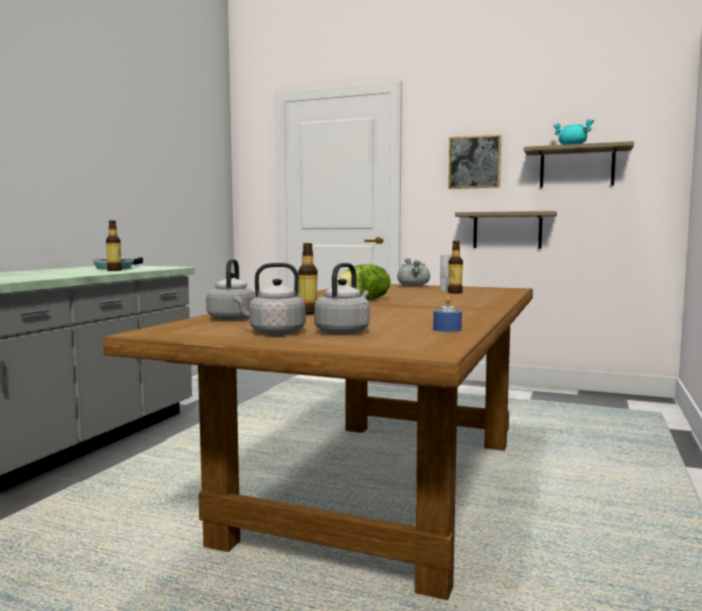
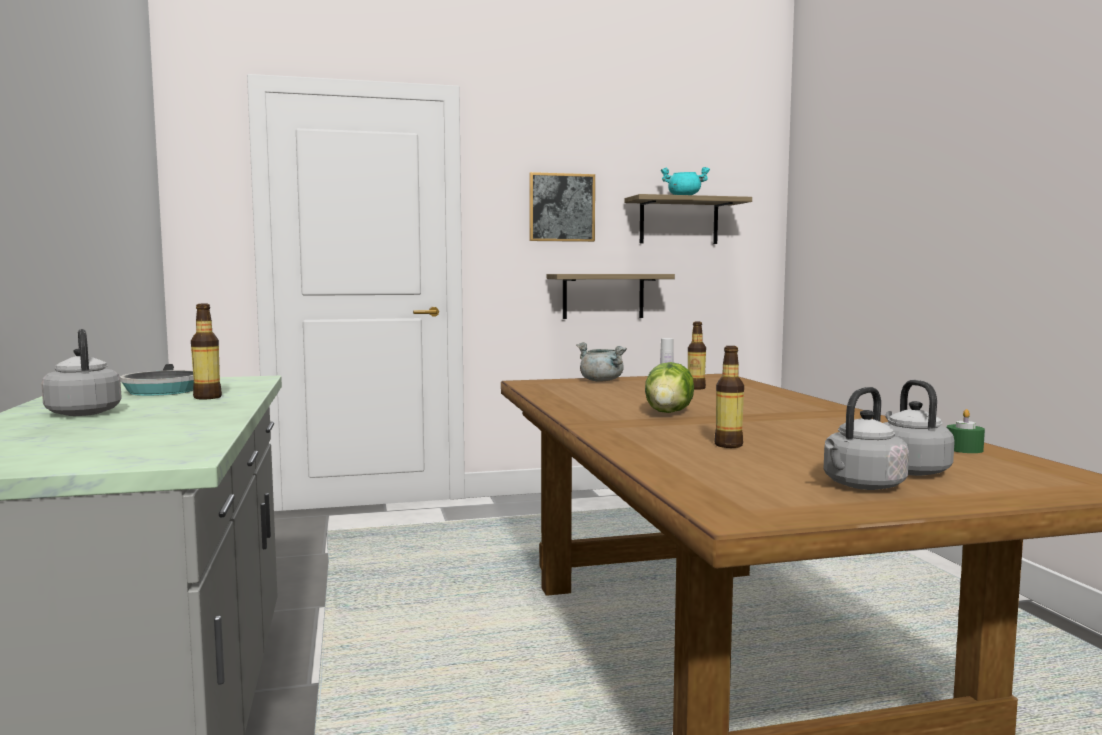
camera: 35 degrees left, 0 degrees up
grey kettle [206,259,255,320] -> grey kettle moved to [41,329,122,416]
blue candle [433,296,462,332] -> green candle [947,409,985,453]

